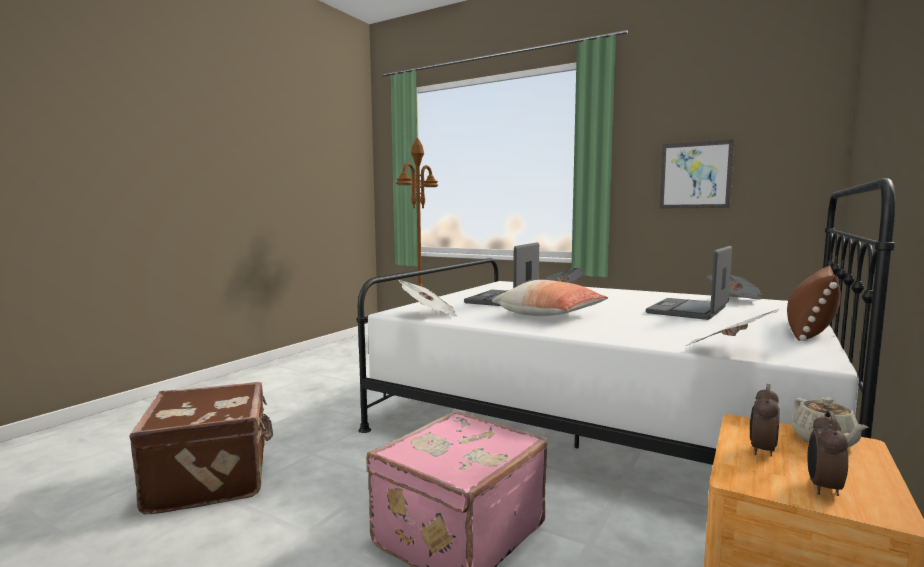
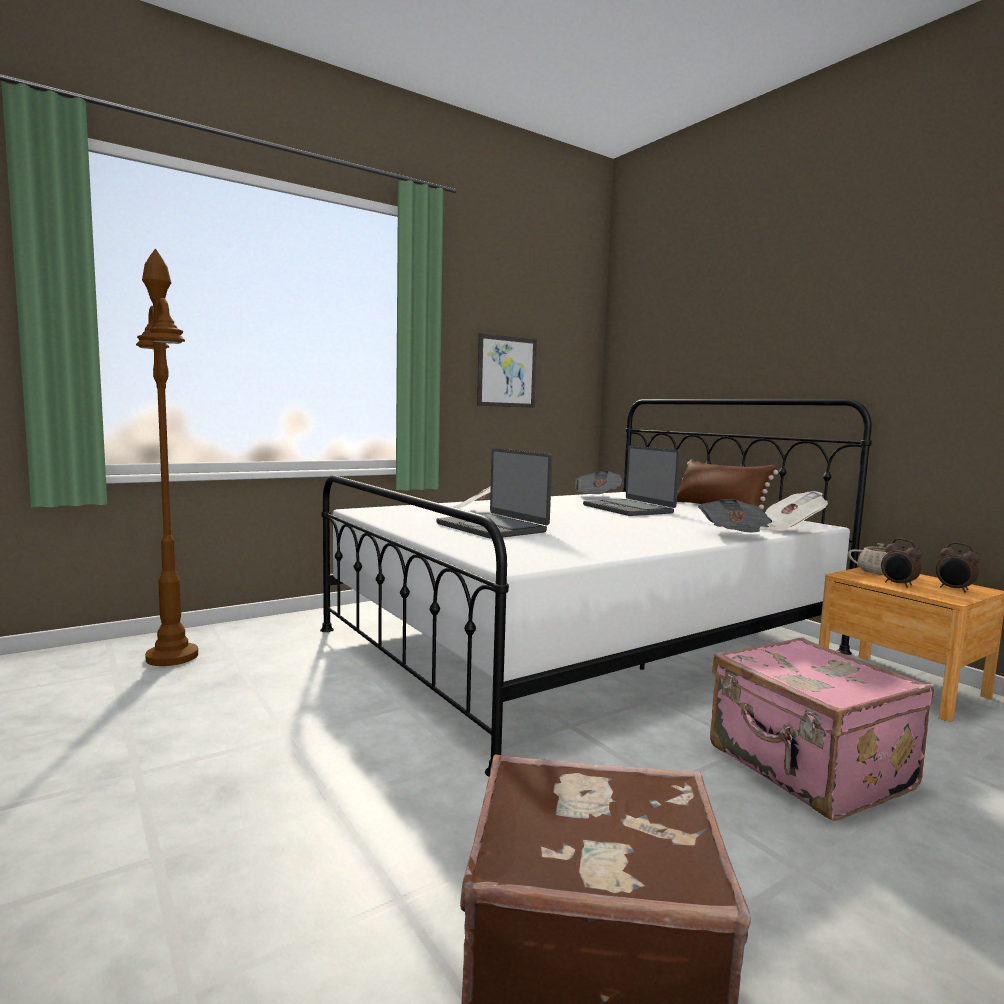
camera: 65 degrees left, 0 degrees up
newspaper [398,280,458,317] -> newspaper moved to [698,499,772,532]
pillow [492,280,608,316] -> none

